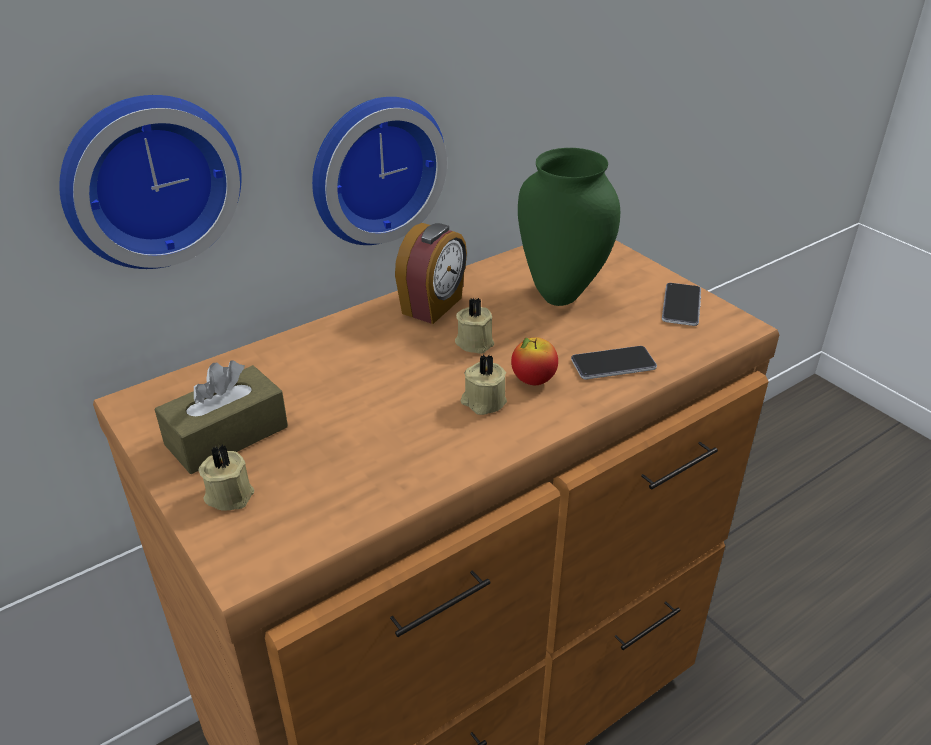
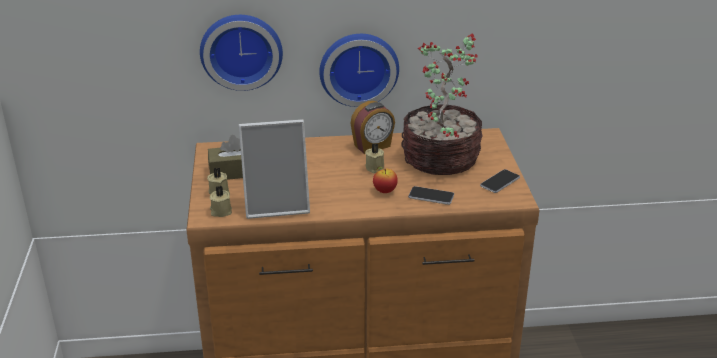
camera: 30 degrees right, 5 degrees down
beige candle [461,354,507,415] -> beige candle moved to [210,185,232,217]
green vase [518,148,620,306] -> potted plant [402,33,482,175]
none -> picture frame [239,119,310,219]

